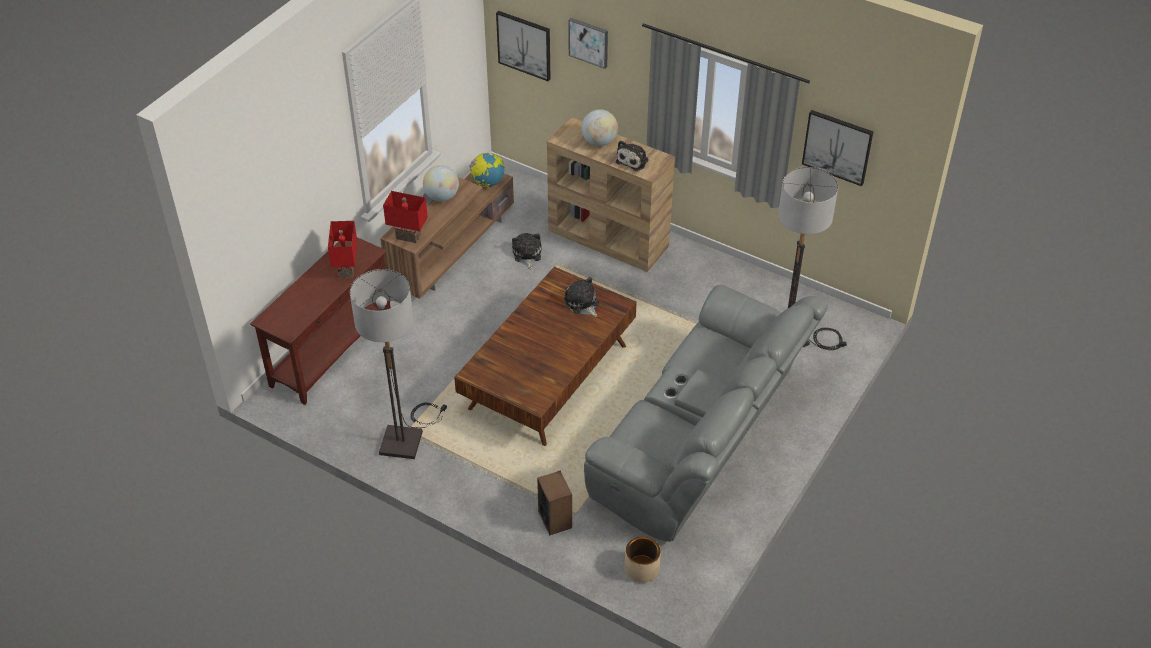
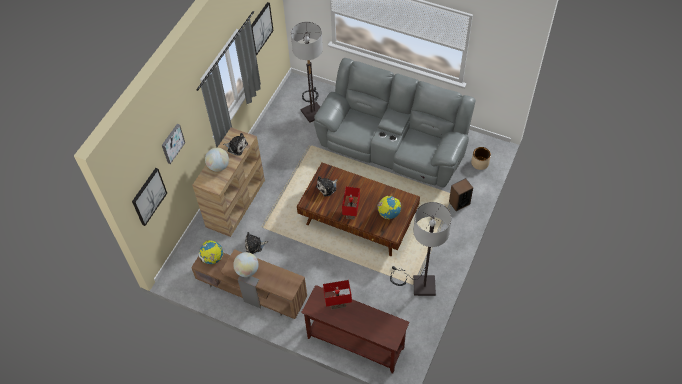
camera: 95 degrees left, 10 degrees up
red table lamp [383,191,428,243] -> red table lamp moved to [342,186,360,220]
none -> globe [377,196,401,219]

